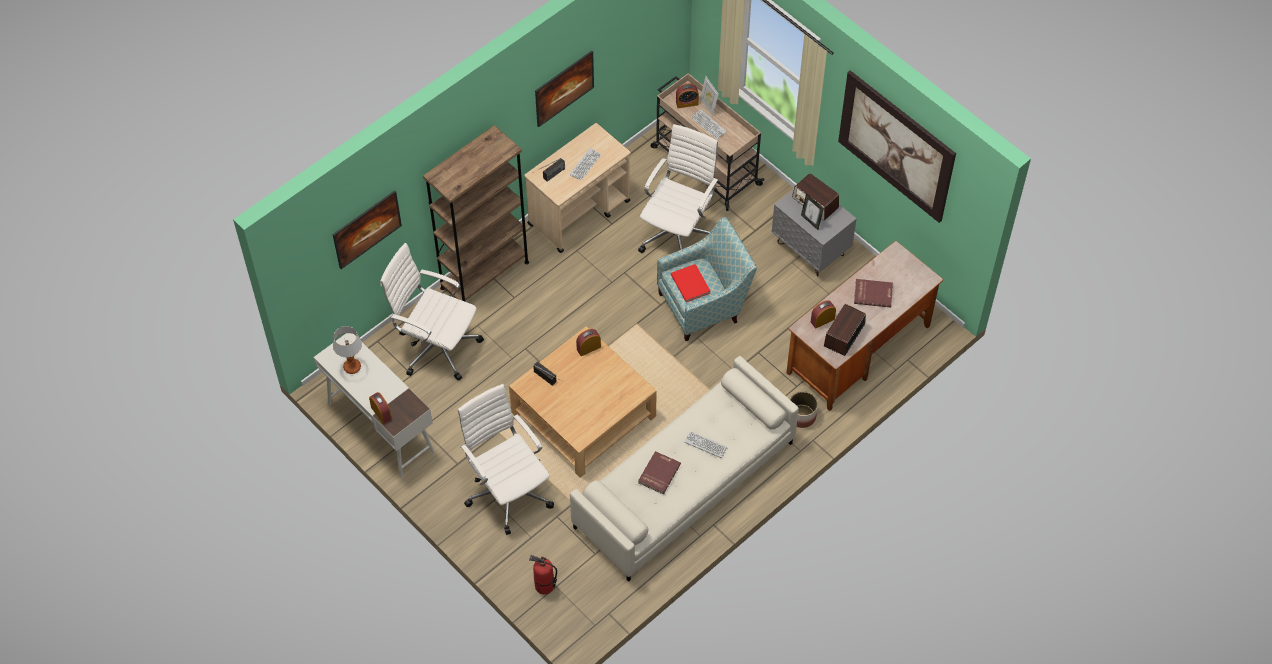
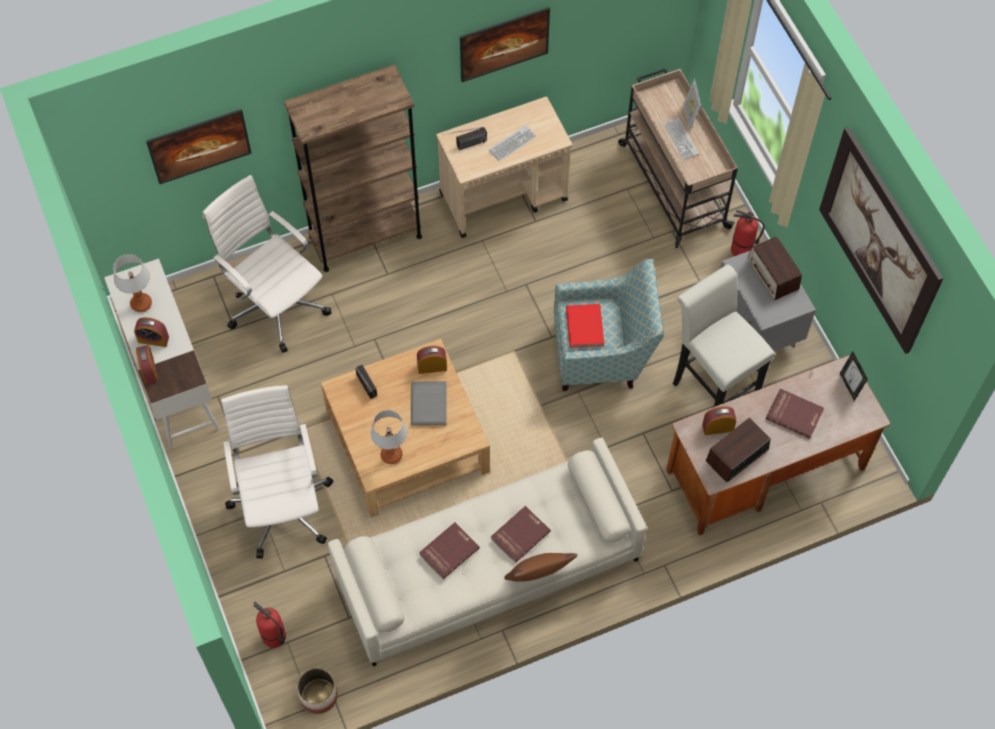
camera: 20 degrees right, 5 degrees up
white office chair [638,124,719,253] -> none
alarm clock [676,84,699,108] -> alarm clock moved to [134,317,169,347]
keyboard [684,431,728,458] -> red book [491,506,551,563]
planter [790,391,818,428] -> planter moved to [297,668,338,714]
picture frame [801,193,824,230] -> picture frame moved to [840,351,868,401]
none -> table lamp [371,410,407,464]
none -> grey book [411,381,447,426]
none -> brown pillow [504,553,578,582]
none -> white stool [673,264,775,407]
none -> fire extinguisher [731,210,765,256]

